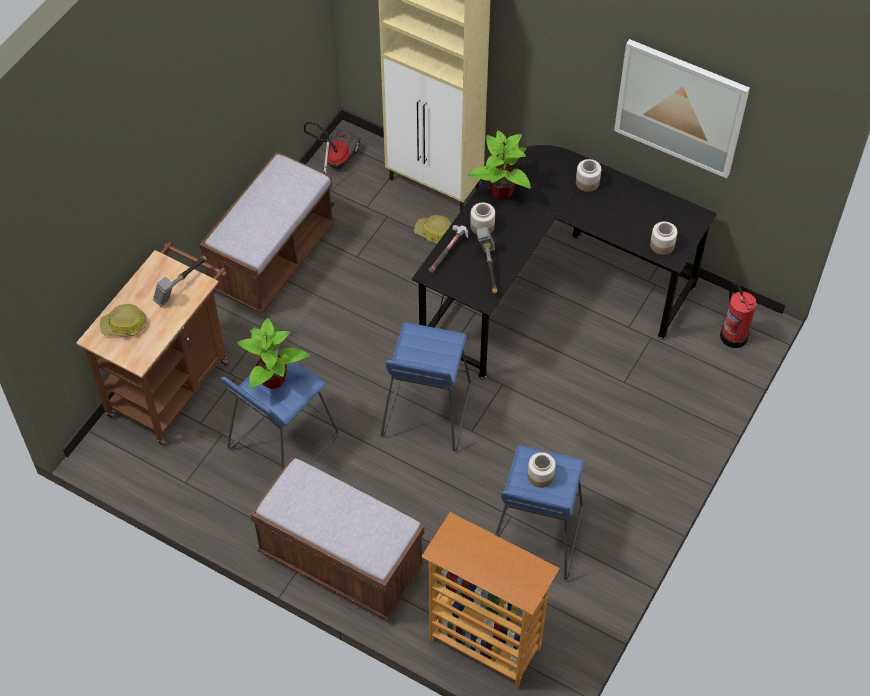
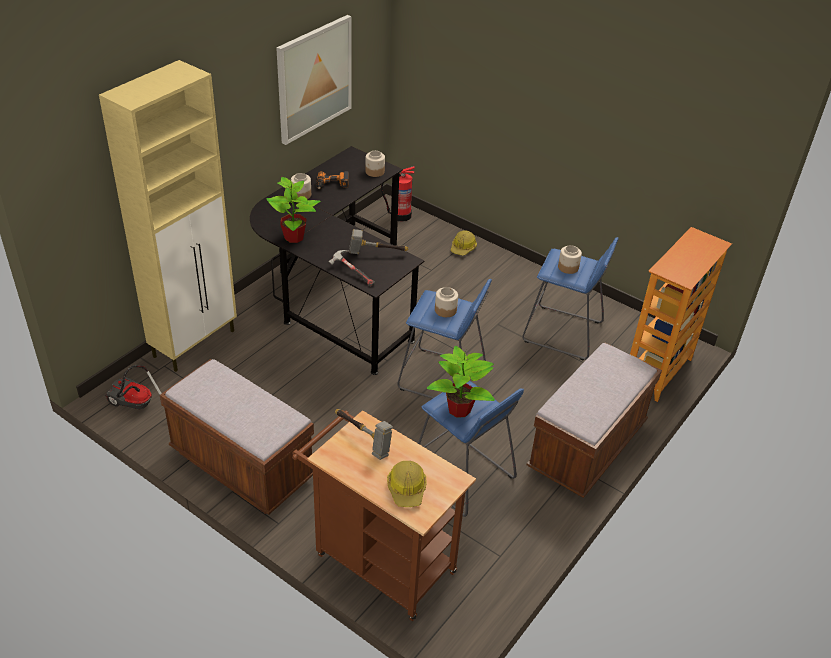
camera: 85 degrees left, 15 degrees down
hard hat [414,215,451,244] -> hard hat moved to [451,230,477,256]
jar [470,203,495,234] -> jar moved to [435,287,458,317]
none -> power drill [316,171,349,189]

